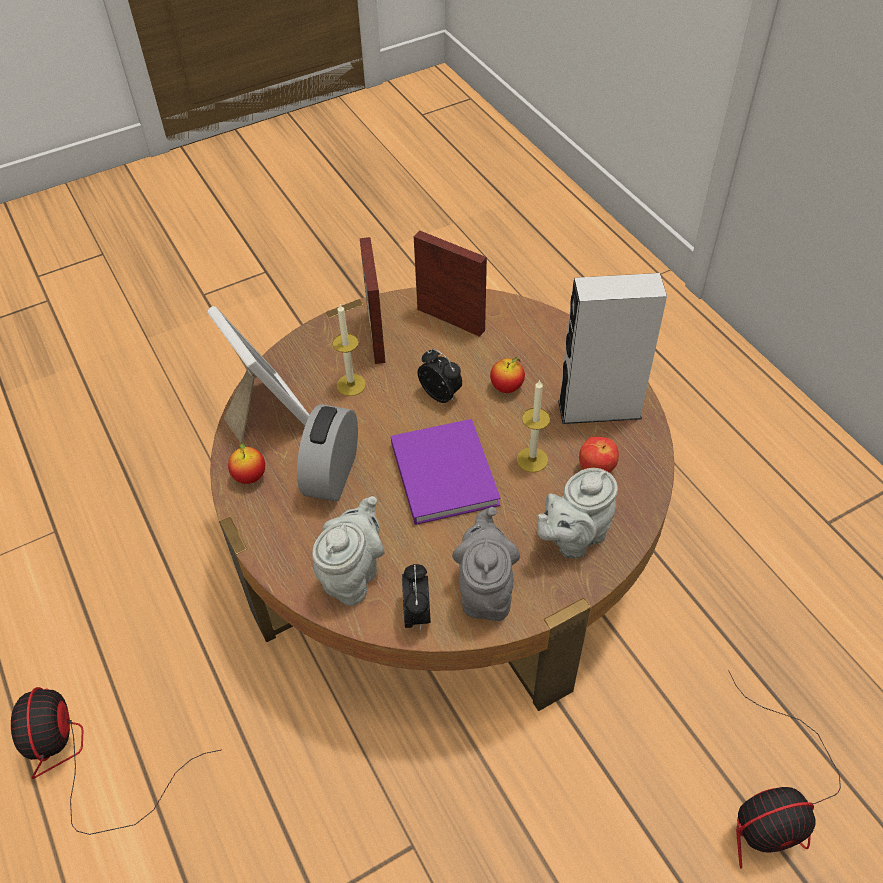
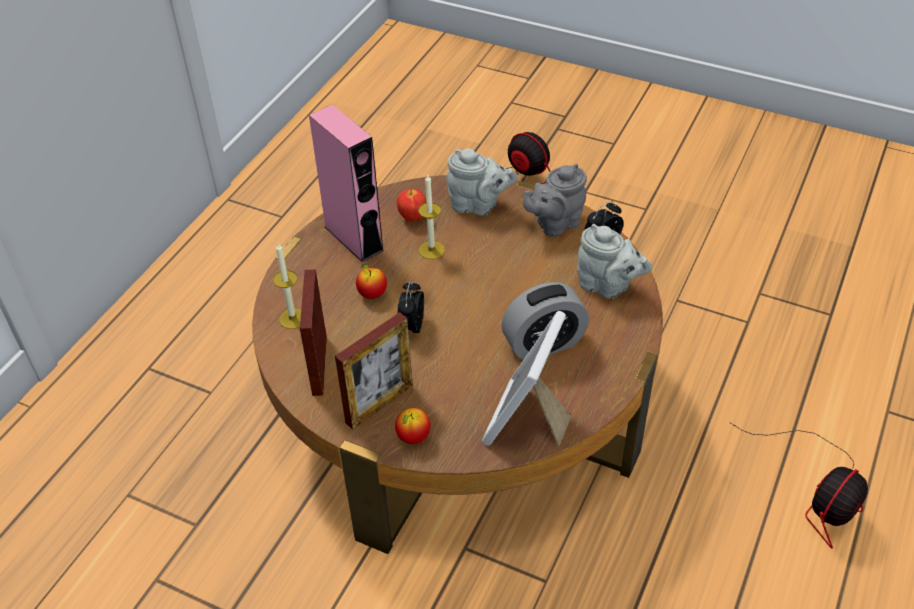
camera: 125 degrees left, 5 degrees down
apple [228,442,265,484] -> apple moved to [395,408,431,444]
grey teapot [312,496,385,606] -> grey teapot turned 135 degrees counterclockwise [577,224,653,299]
candle [332,304,366,396] -> candle moved to [273,243,301,329]
purple book [391,419,501,525] -> none
grey speaker [558,273,667,424] -> pink speaker [309,105,384,262]

